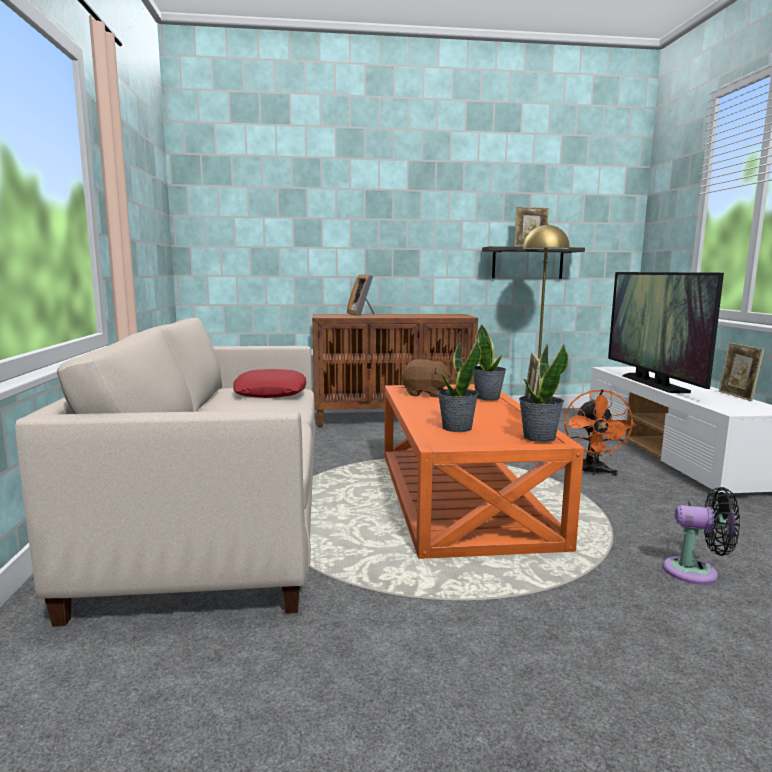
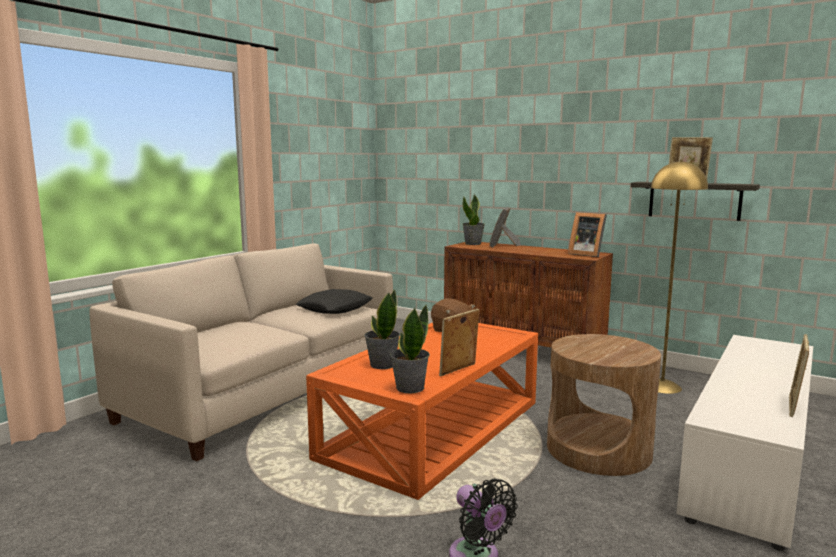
camera: 40 degrees right, 0 degrees up
red pillow [233,369,306,398] -> black pillow [296,289,372,314]
potted plant [473,324,506,401] -> potted plant moved to [463,194,485,245]
orange fan [564,389,636,476] -> brown side table [547,334,661,476]
television [608,272,724,393] -> none
none -> picture frame [568,212,607,257]

